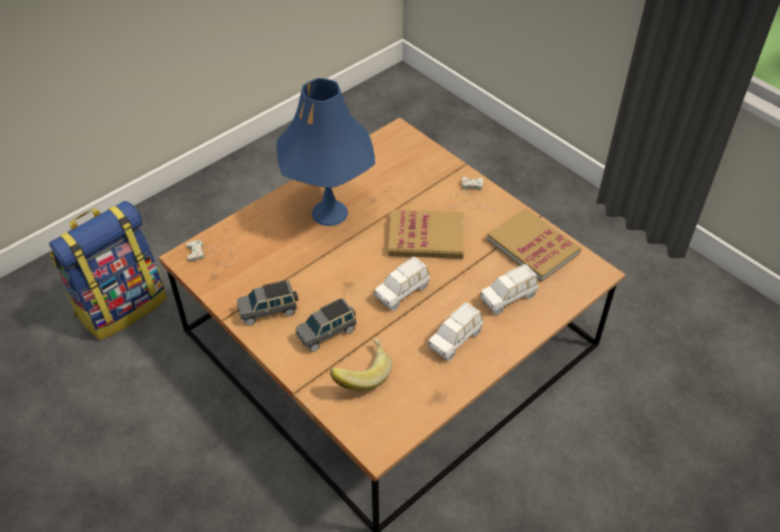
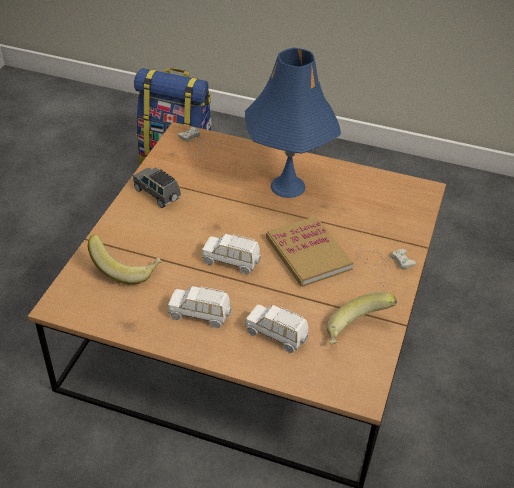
camera: 60 degrees right, 5 degrees down
grey toy car [296,298,357,352] -> none
book [487,208,581,282] -> banana [327,292,397,344]

